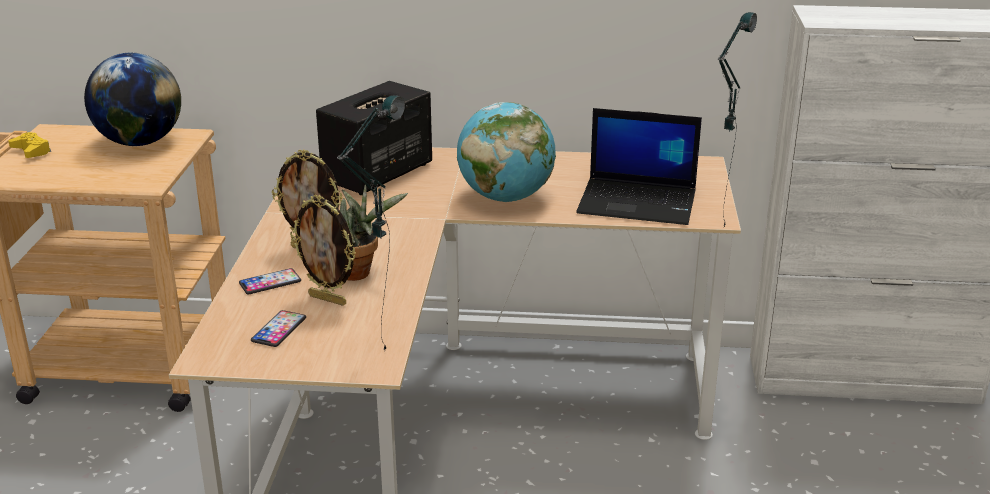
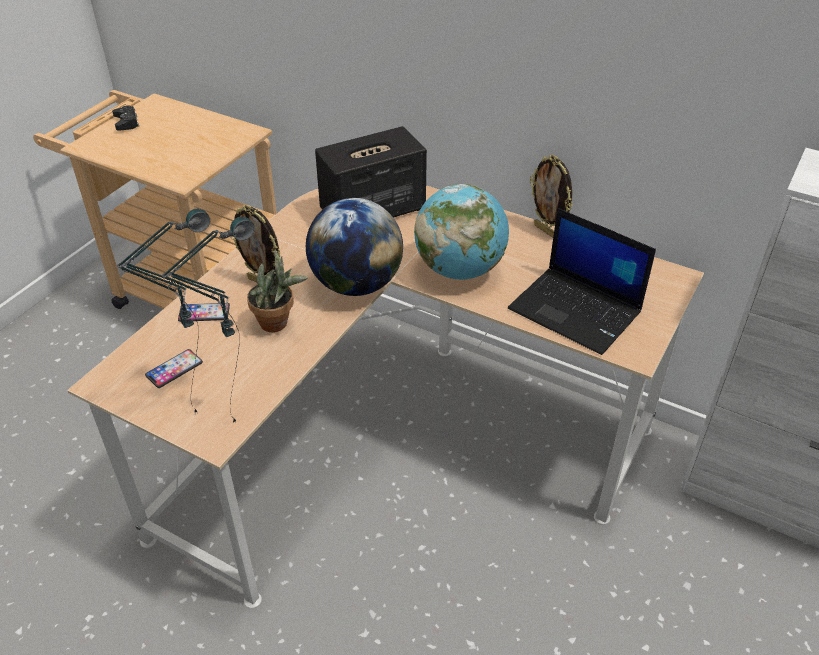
camera: 25 degrees right, 15 degrees up
yellow game controller [8,132,51,158] -> black game controller [112,105,139,131]
globe [84,53,181,146] -> globe moved to [306,198,403,296]
picture frame [290,195,356,306] -> picture frame moved to [530,155,573,238]
table lamp [717,12,757,226] -> table lamp moved to [117,209,210,414]

